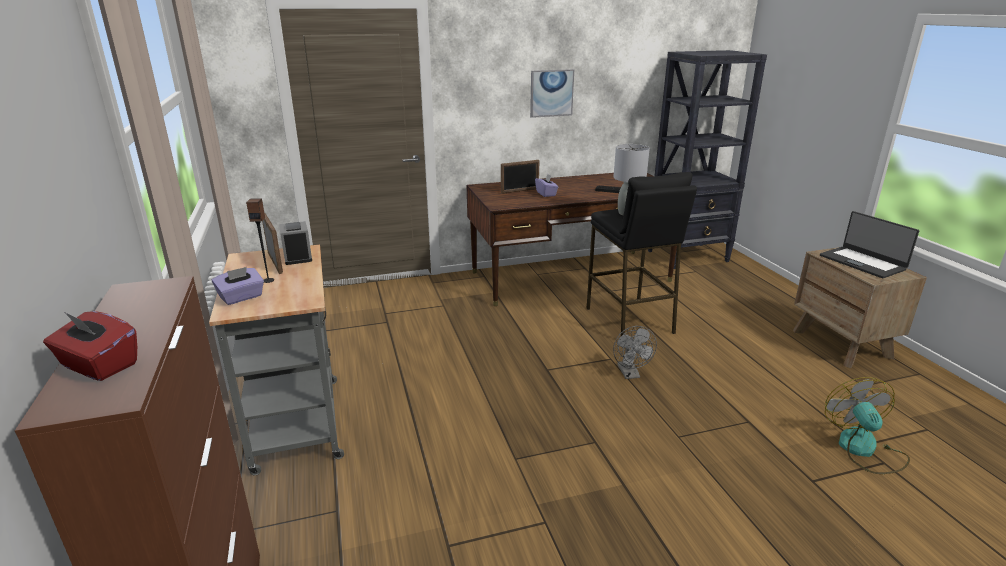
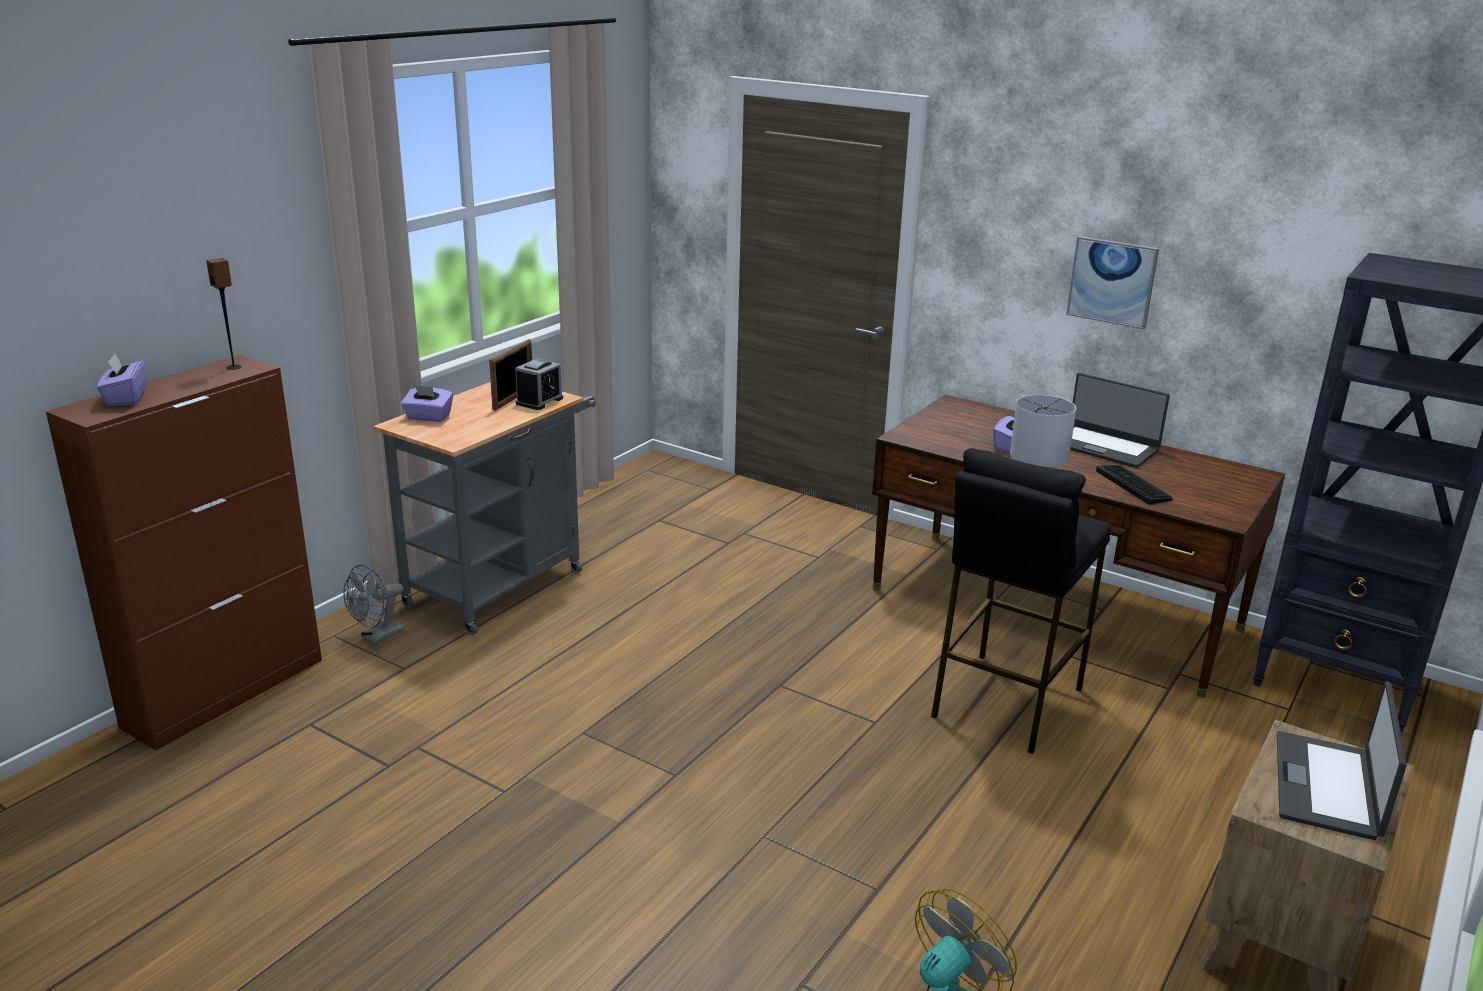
camera: 50 degrees right, 0 degrees up
red tissue box [43,311,137,381] -> purple tissue box [97,354,146,406]
speaker [246,198,274,283] -> speaker moved to [206,258,241,370]
picture frame [501,160,540,194] -> none
grey fan [613,326,657,379] -> grey fan moved to [343,564,405,645]
none -> laptop [1070,373,1170,468]

